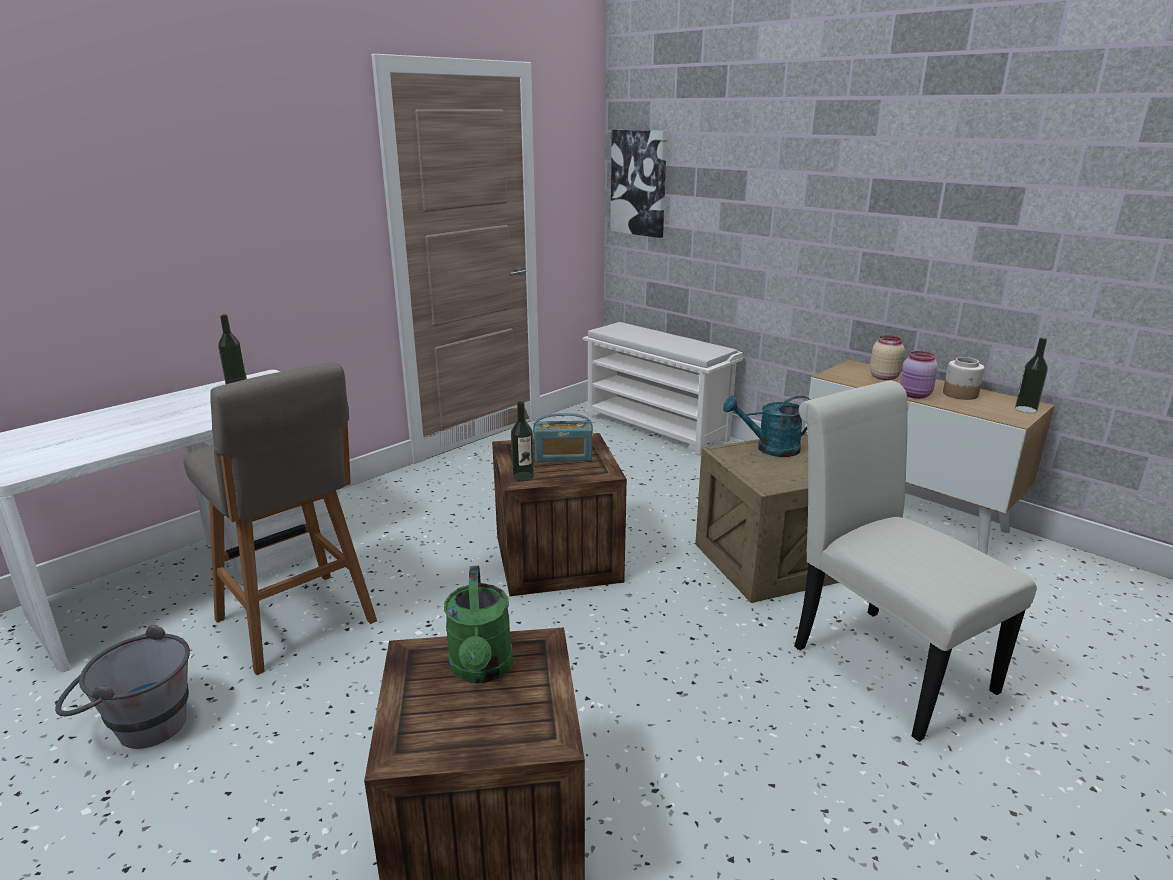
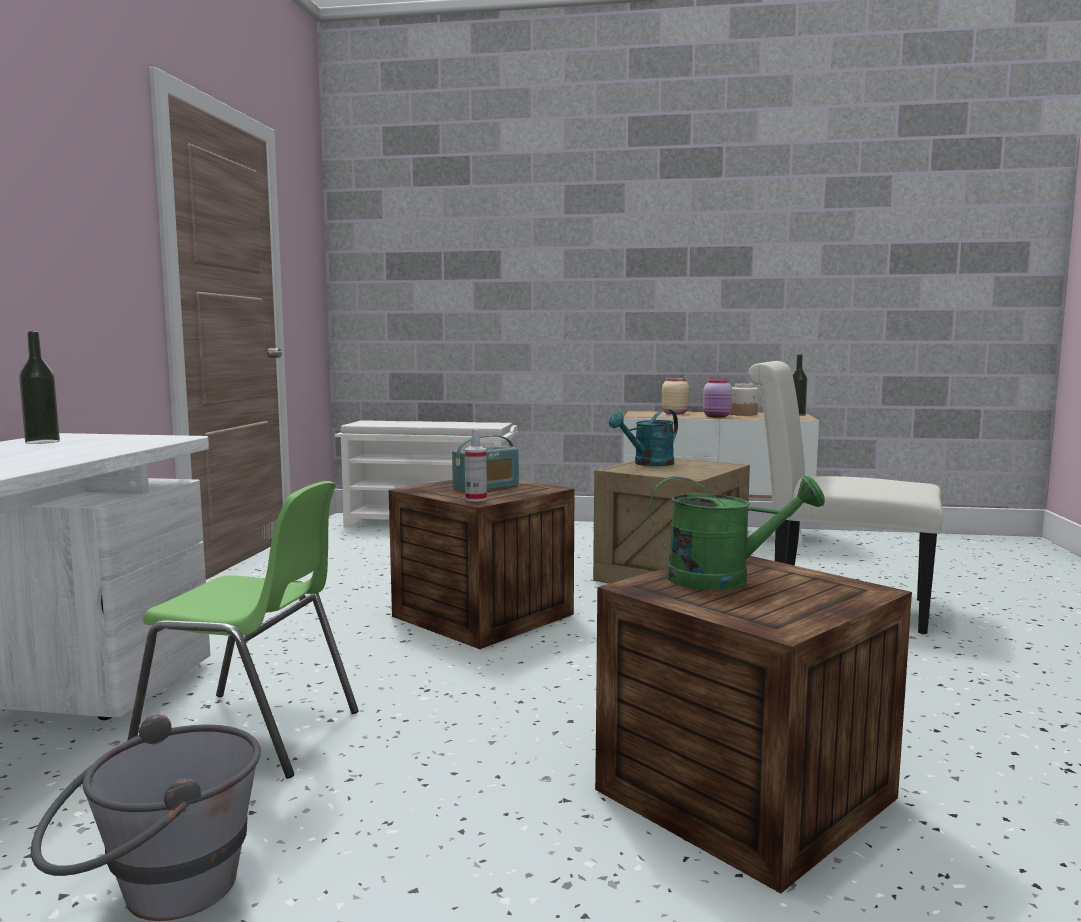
camera: 35 degrees left, 15 degrees down
grey stool [183,362,377,675] -> green chair [127,481,359,779]
green watering can [444,566,513,683] -> green watering can turned 45 degrees counterclockwise [649,476,825,590]
bottle [511,401,534,481] -> spray bottle [465,429,487,502]
picture [610,130,667,238] -> none

